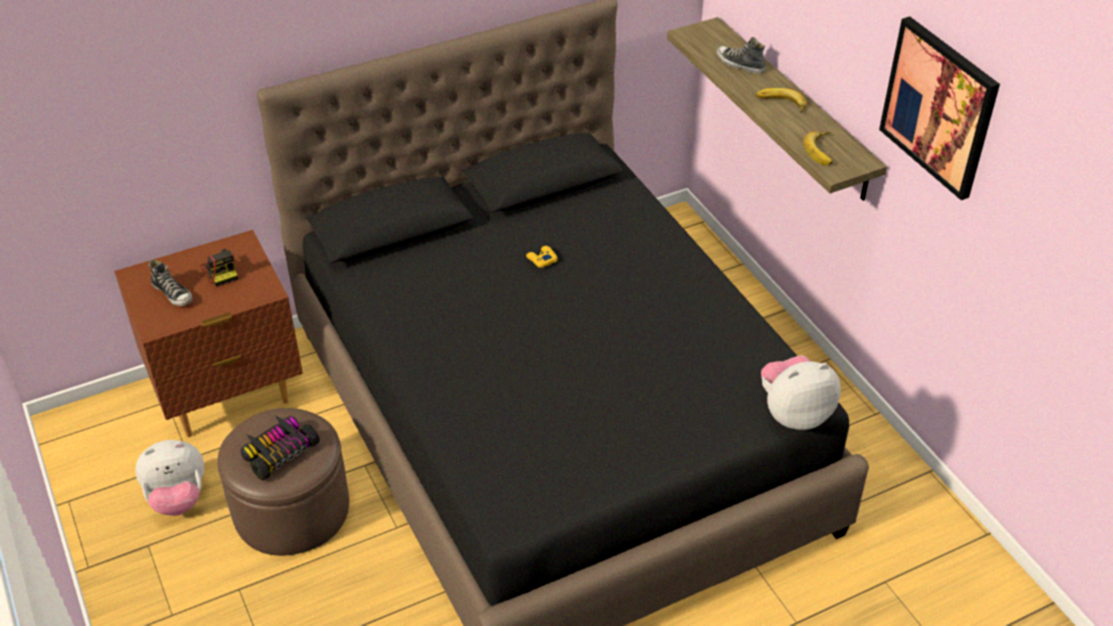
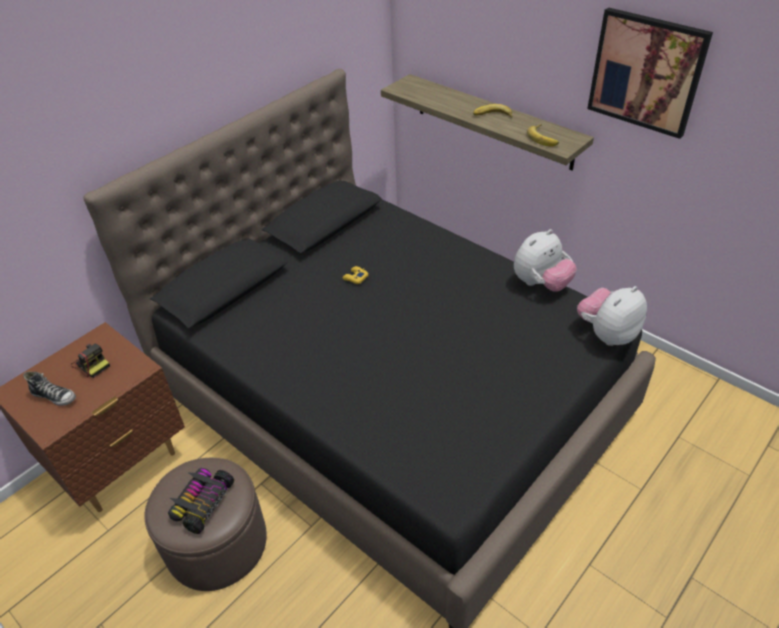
camera: 20 degrees left, 0 degrees up
plush toy [135,440,204,516] -> plush toy moved to [514,229,577,292]
shoe [716,37,765,74] -> none

